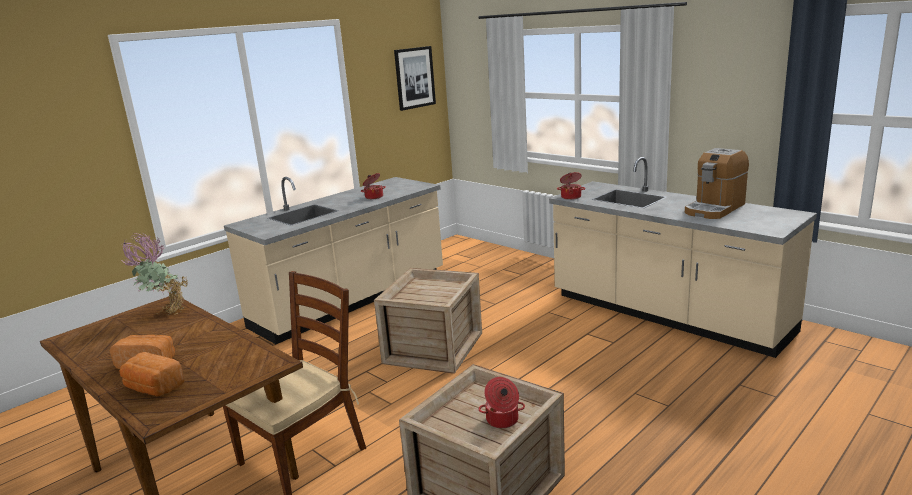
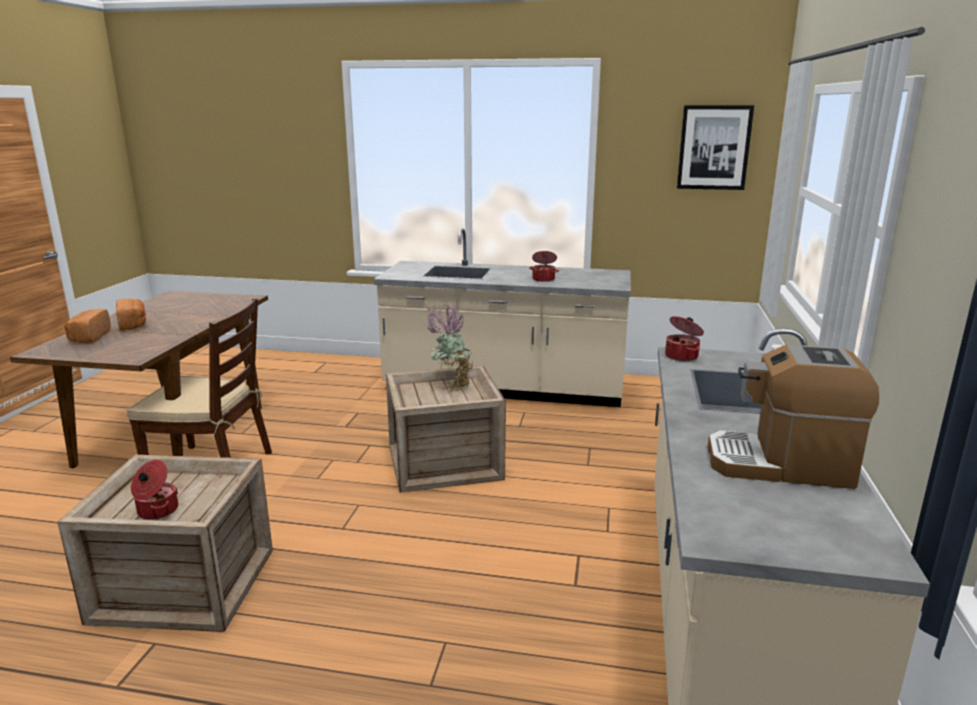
camera: 55 degrees right, 0 degrees up
potted plant [123,233,187,316] -> potted plant moved to [426,302,473,392]

